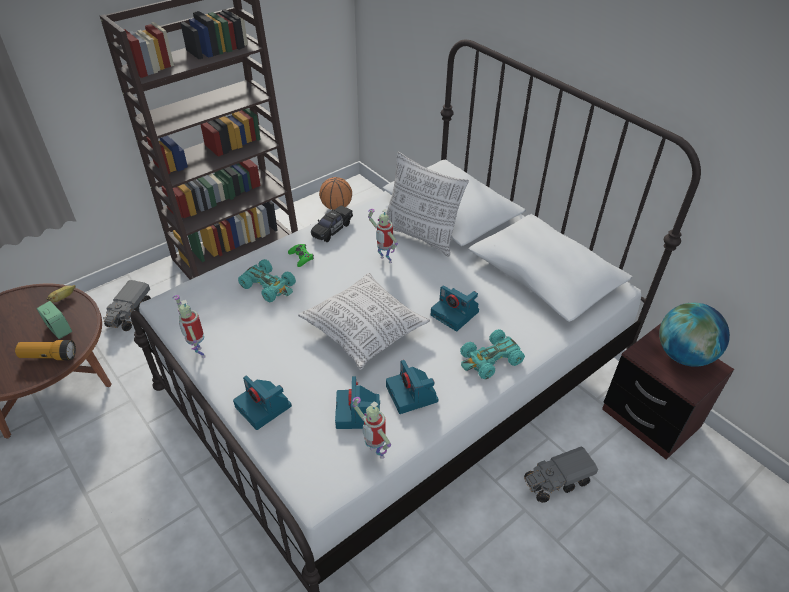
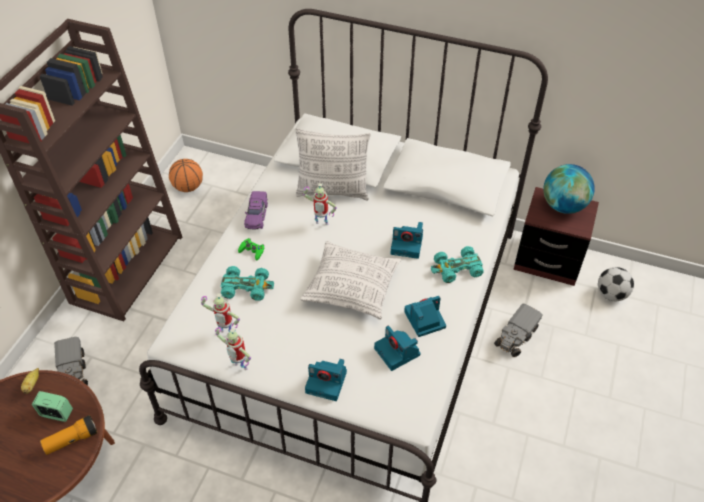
camera: 30 degrees left, 5 degrees up
black toy car [311,206,353,242] -> purple toy car [244,191,268,229]
toy robot [353,397,391,459] -> toy robot moved to [201,293,240,333]
camera [386,360,438,414] -> camera turned 120 degrees clockwise [404,296,446,337]
turquoise toy car [460,329,525,379] -> turquoise toy car turned 45 degrees clockwise [431,246,484,283]
none -> football [598,267,634,301]

